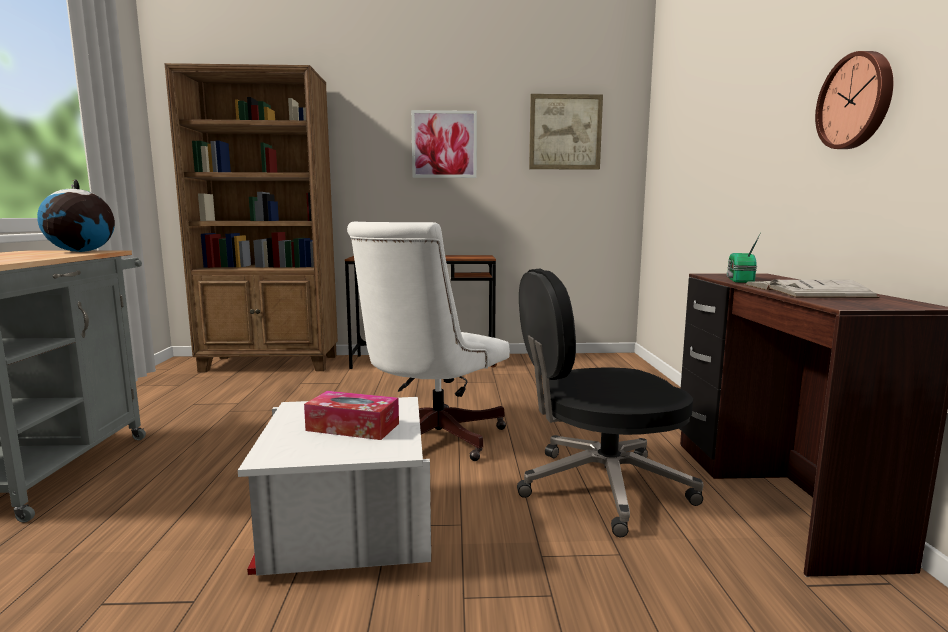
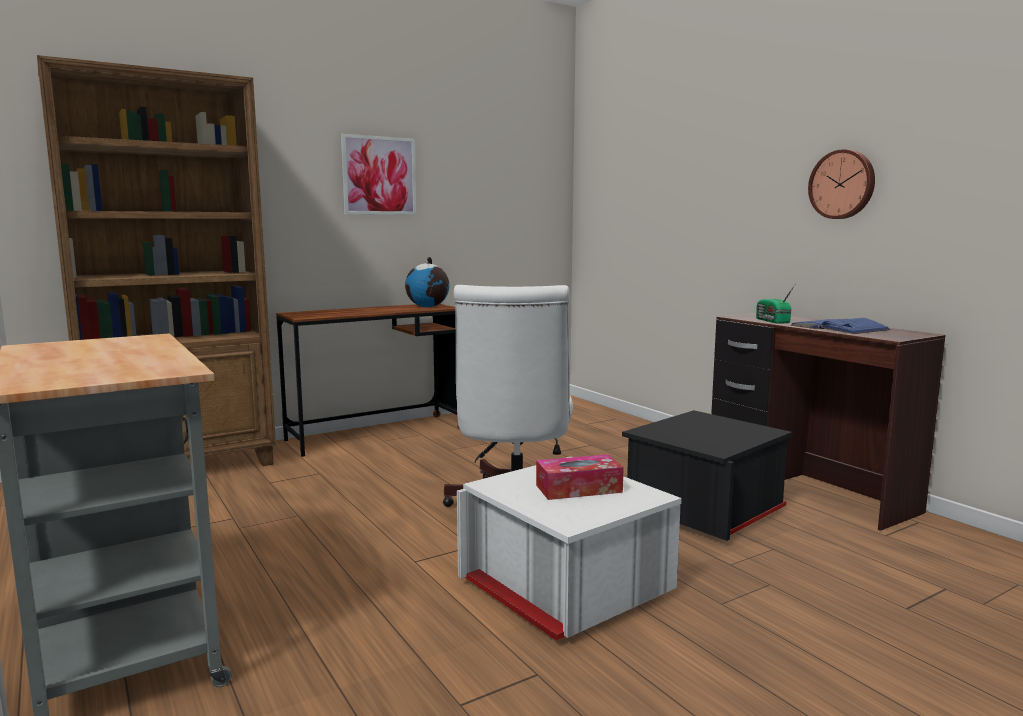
camera: 30 degrees left, 0 degrees up
globe [37,179,115,252] -> globe moved to [405,257,449,307]
black office chair [517,268,704,537] -> black storage box [622,410,792,541]
picture [529,94,603,170] -> none
white book [745,280,880,298] -> blue book [790,318,891,334]

